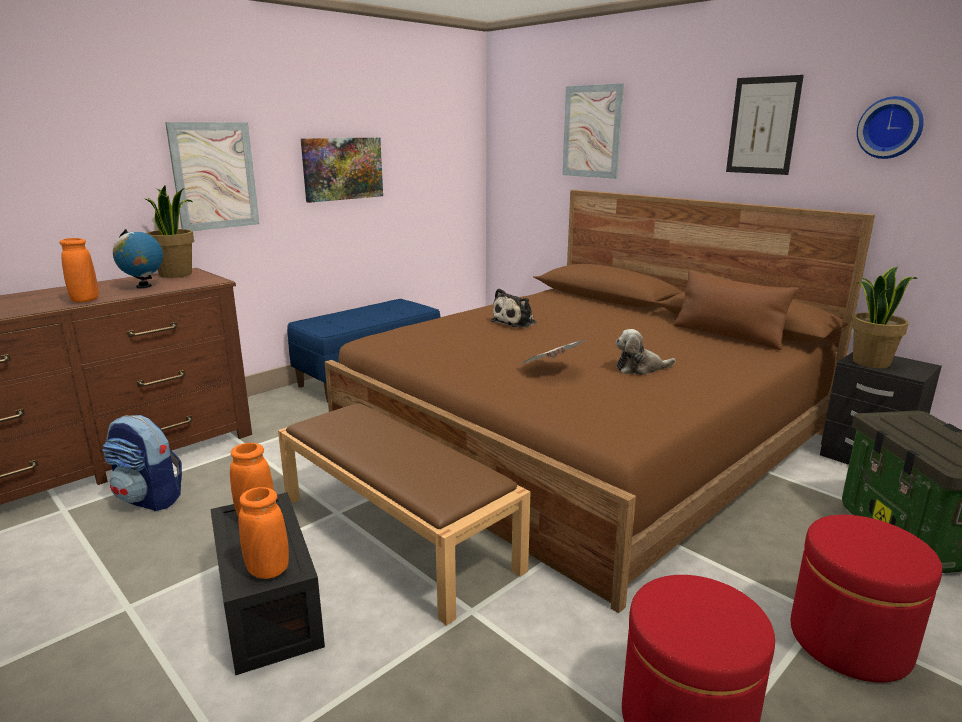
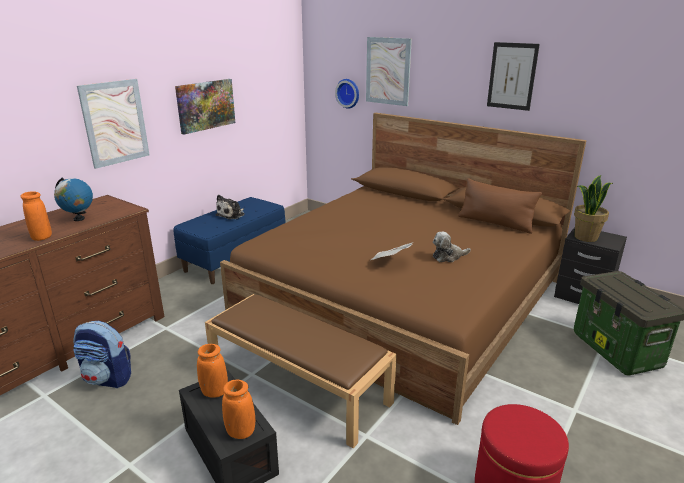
camera: 10 degrees left, 5 degrees up
potted plant [146,185,194,278] -> none
plush toy [490,288,537,328] -> plush toy moved to [215,195,245,220]
red ottoman [791,515,942,683] -> none
wall clock [857,96,924,159] -> wall clock moved to [335,79,359,109]

